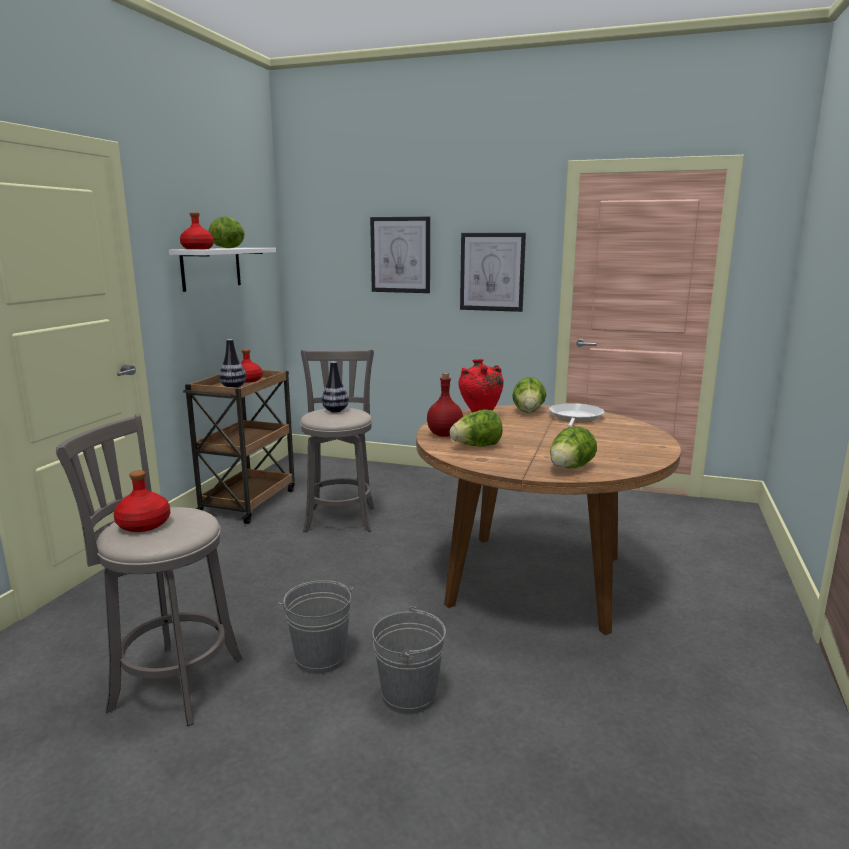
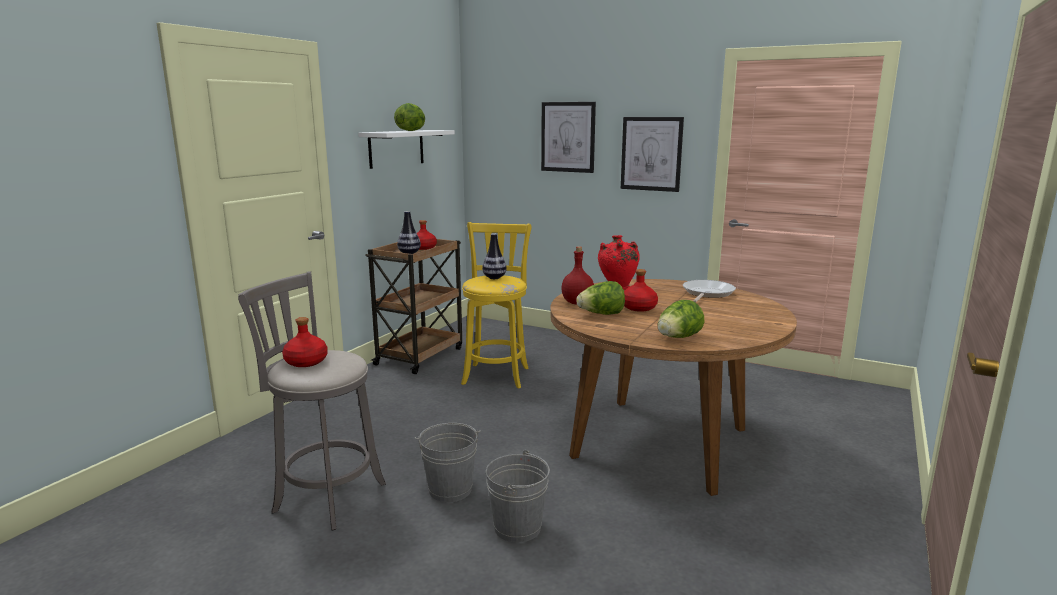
camera: 10 degrees right, 0 degrees up
red bottle [180,212,214,249] -> red bottle moved to [624,269,658,312]
grey stool [300,349,374,532] -> yellow stool [461,222,532,388]
lettuce [512,377,546,413] -> none

